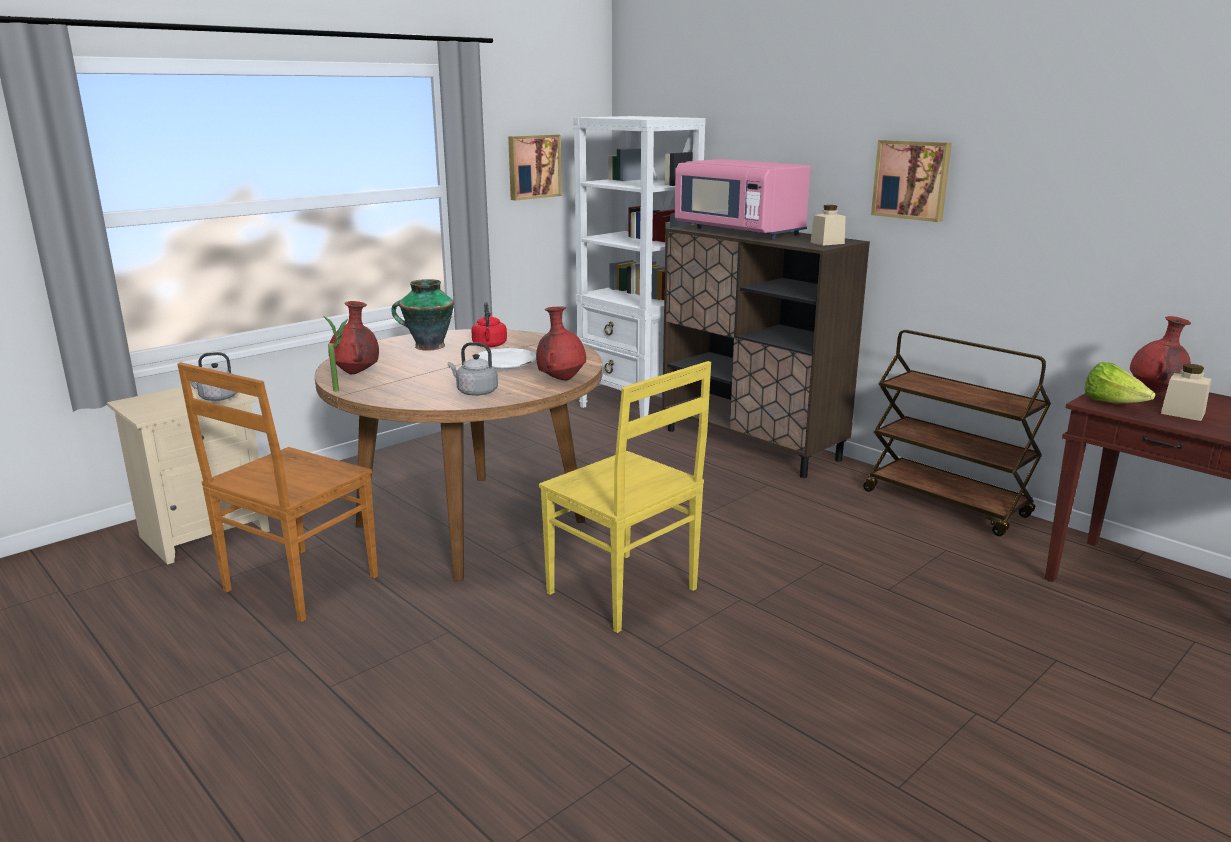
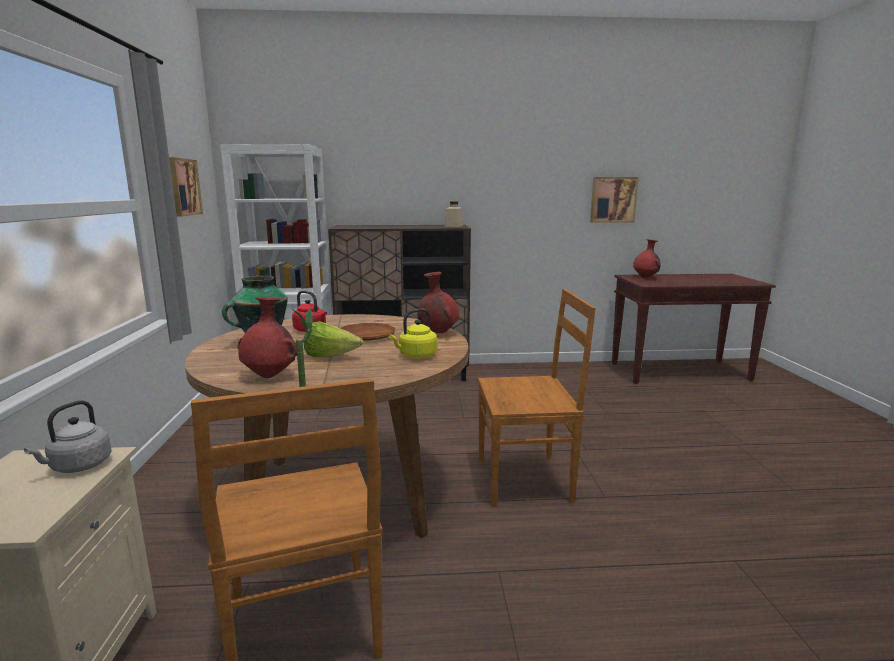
camera: 50 degrees left, 5 degrees down
grey kettle [448,342,498,396] -> yellow kettle [389,309,437,358]
white plate [473,348,536,369] -> brown plate [340,323,395,341]
yellow chair [539,361,711,633] -> brown chair [478,289,596,506]
pink microwave [675,159,811,239] -> none
brown cart [863,330,1051,536] -> none
picture [871,140,952,222] -> picture moved to [590,177,639,223]
lettuce [1085,362,1156,404] -> lettuce moved to [304,321,363,357]
beige jar [1161,364,1211,421] -> none

